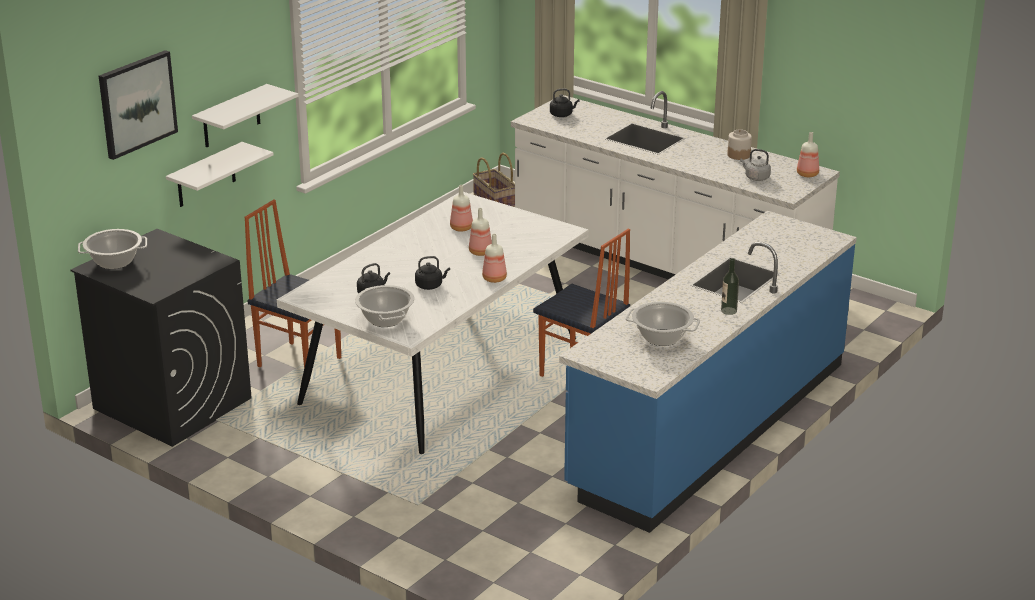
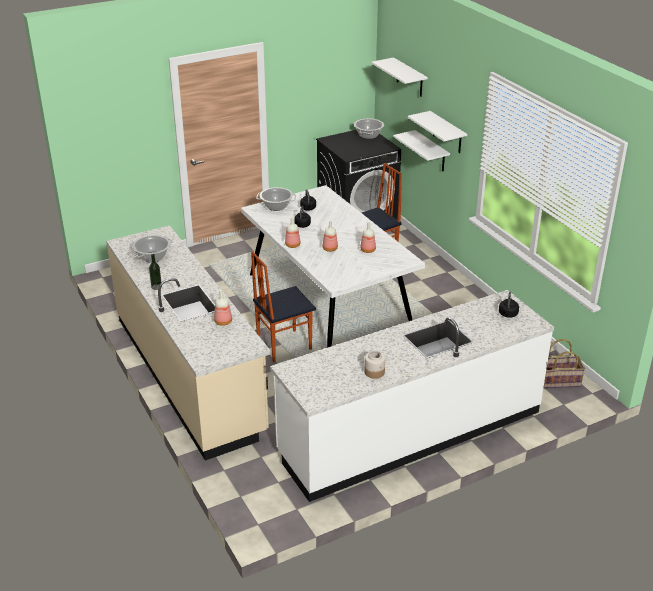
camera: 115 degrees right, 5 degrees up
picture [99,50,178,160] -> white shelf [372,57,428,97]
blue counter [559,211,857,533] -> beige counter [106,225,271,461]
grey kettle [740,149,771,181] -> none
bottle [797,132,819,177] -> bottle moved to [214,291,232,326]

